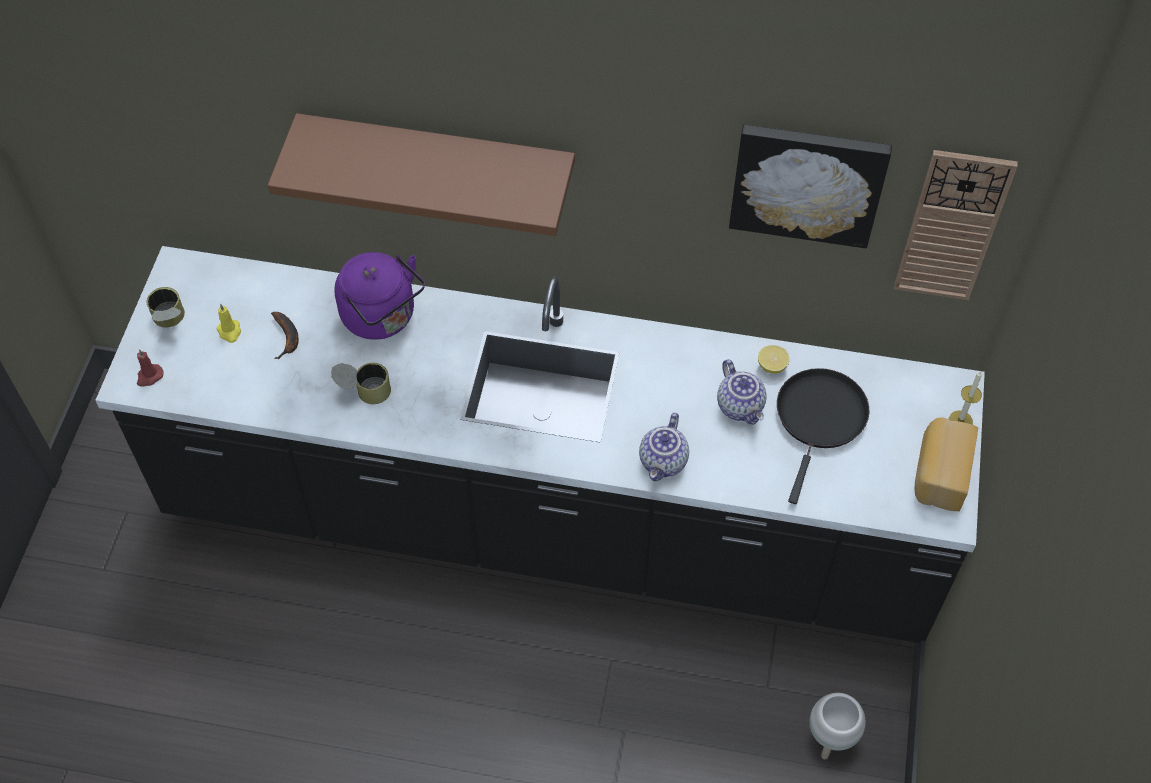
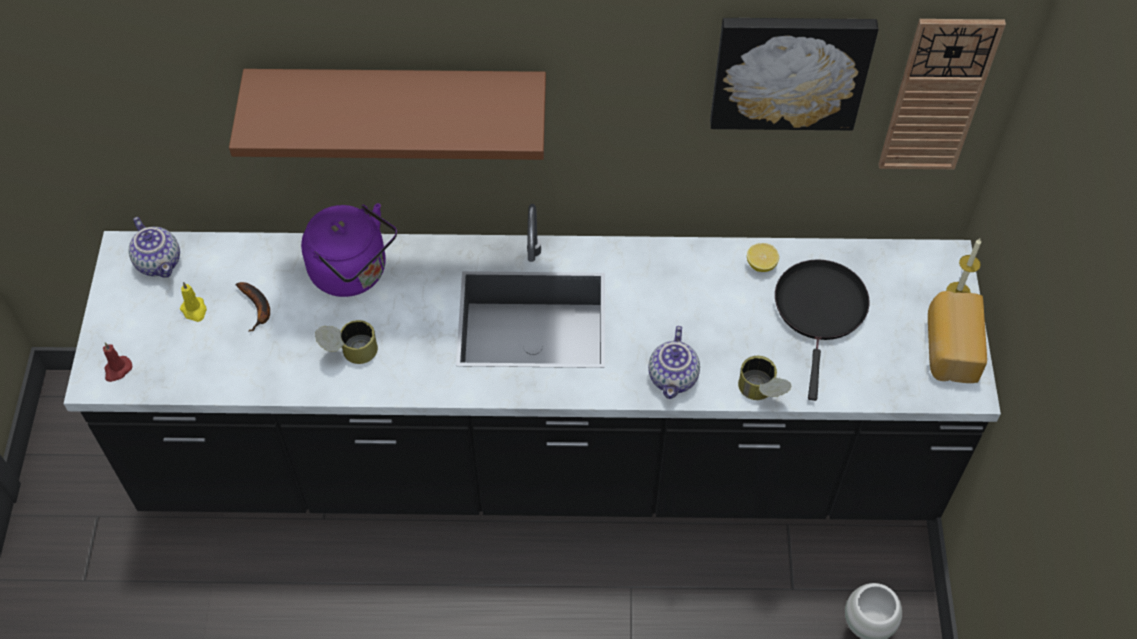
camera: 10 degrees left, 0 degrees up
can [147,287,185,328] -> can moved to [738,356,791,400]
teapot [717,359,767,425] -> teapot moved to [129,217,180,278]

